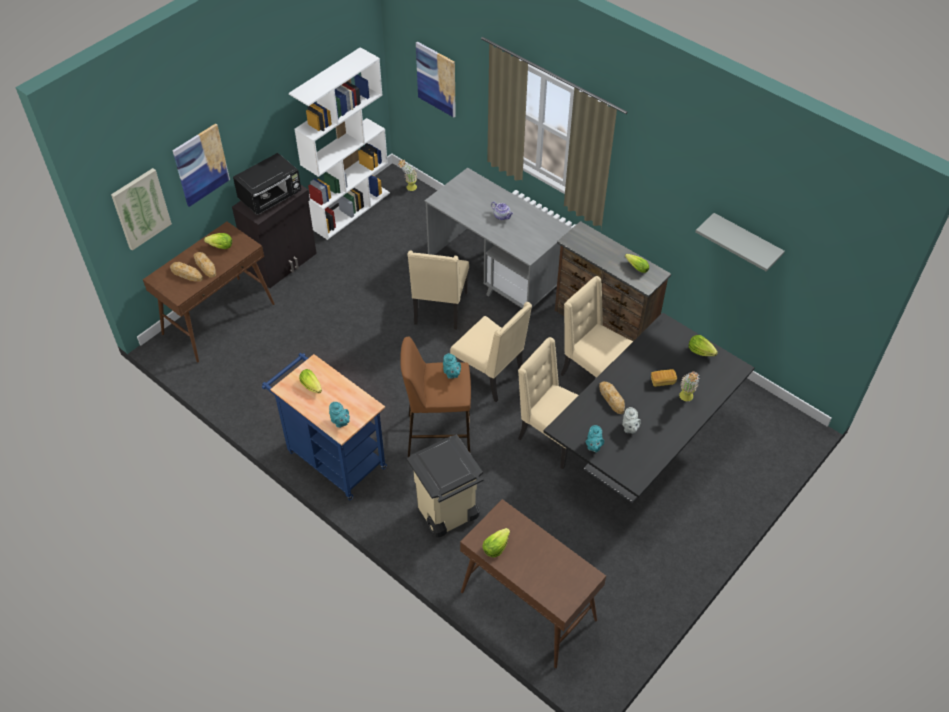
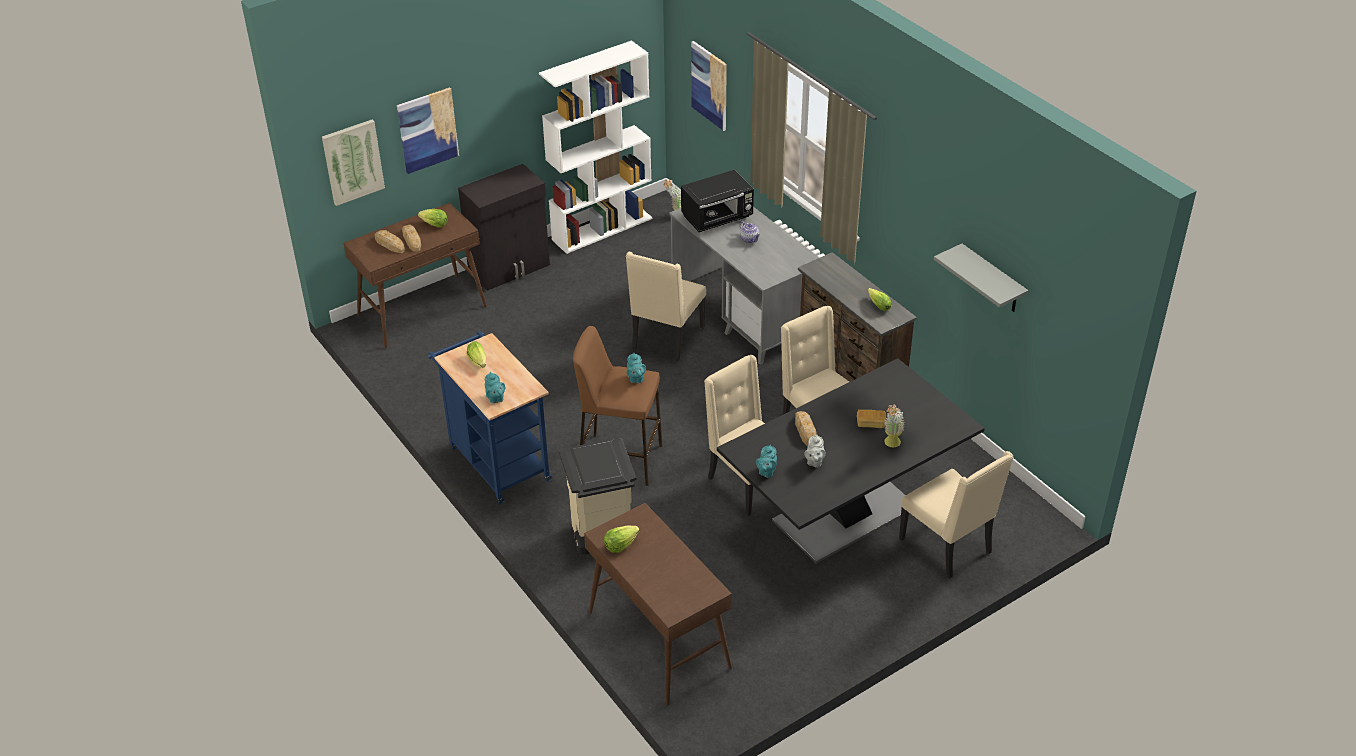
camera: 15 degrees right, 10 degrees down
black microwave [233,153,301,215] -> black microwave moved to [681,170,754,232]
beige chair [450,302,532,402] -> beige chair moved to [899,451,1013,579]
lettuce [689,335,718,356] -> none

